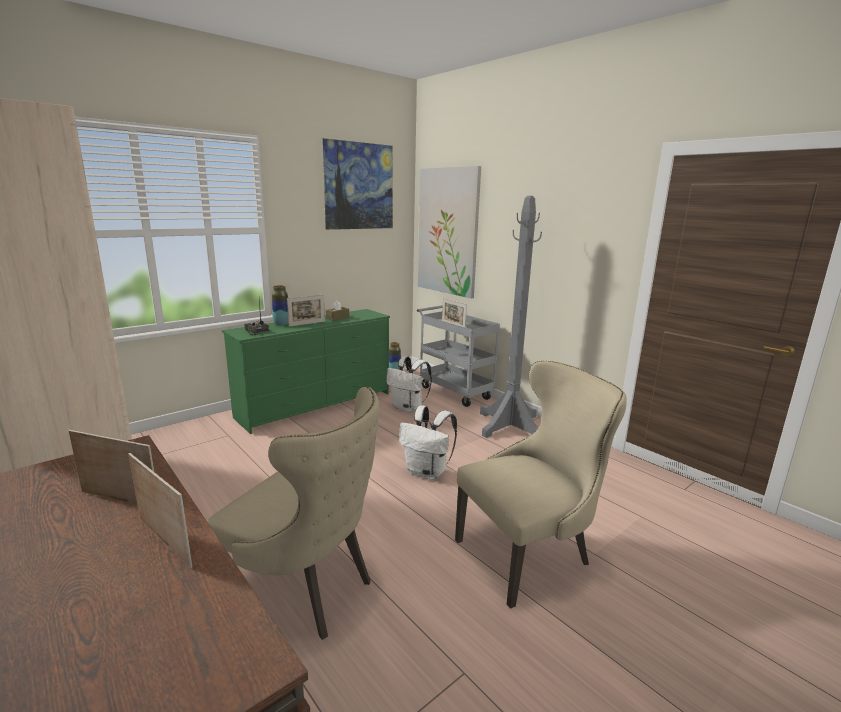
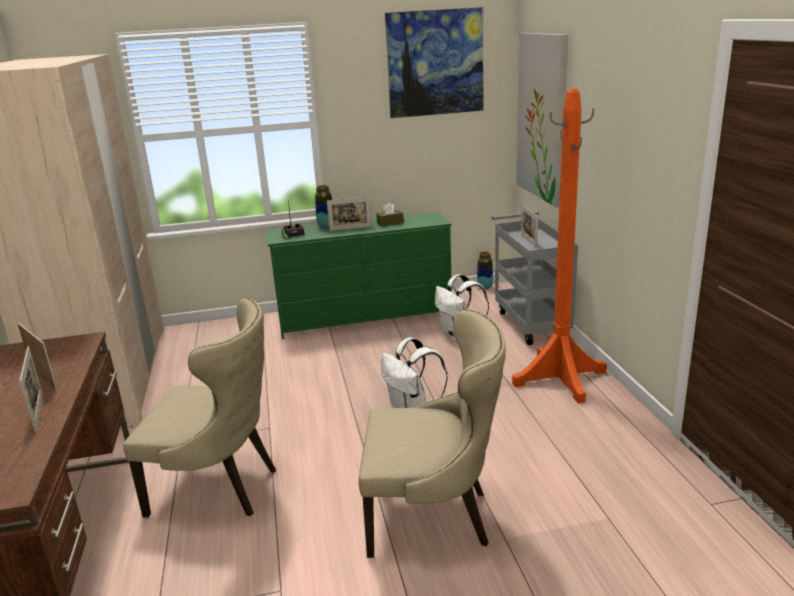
camera: 30 degrees right, 5 degrees up
beige chair [206,386,379,640] -> beige chair turned 45 degrees counterclockwise [123,298,276,518]
grey clothes rack [480,196,542,438] -> orange clothes rack [512,88,607,404]

